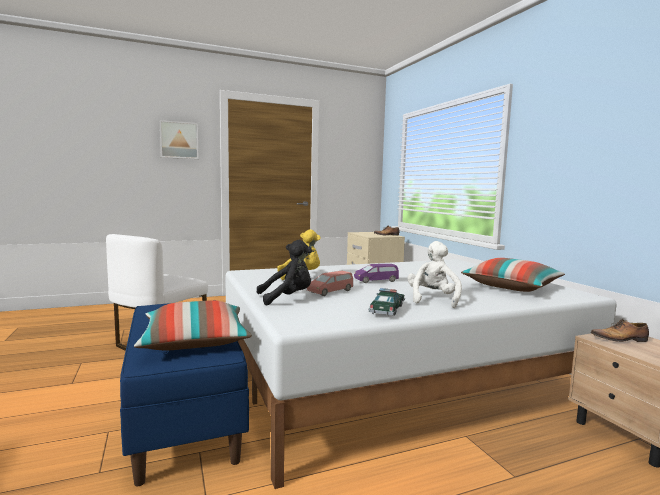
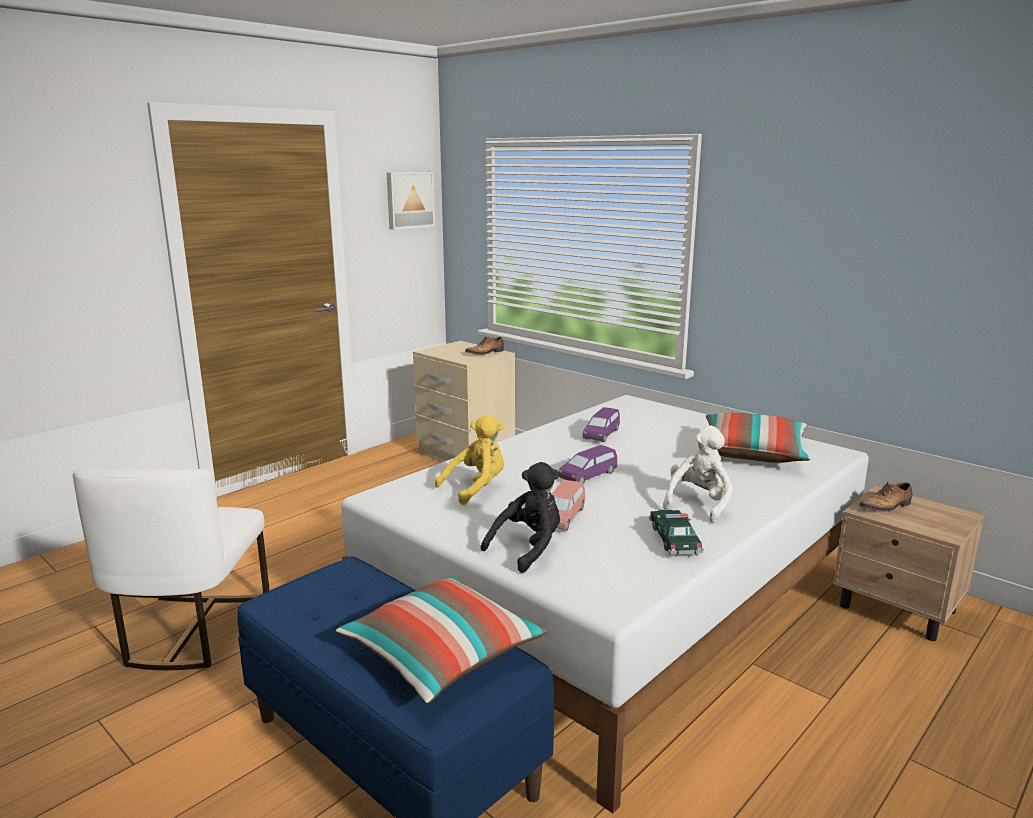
camera: 25 degrees left, 10 degrees up
picture [160,120,199,159] -> picture moved to [387,172,435,230]
white plush toy [407,241,462,308] -> white plush toy turned 45 degrees clockwise [663,425,733,523]
none -> purple toy car [582,407,620,442]

